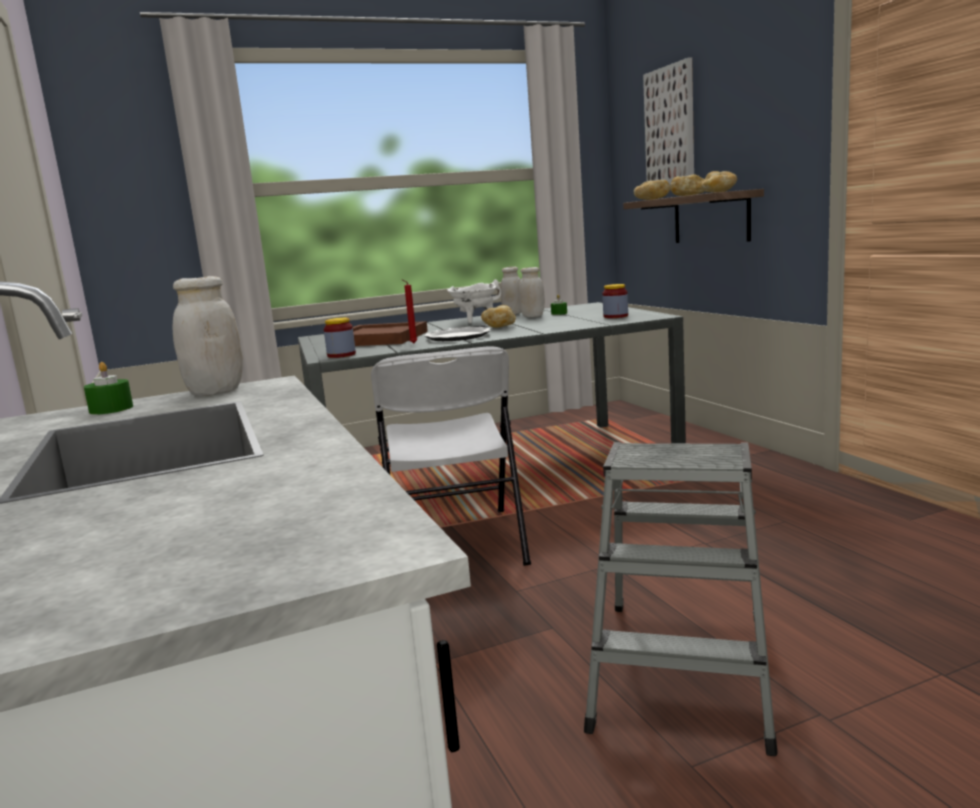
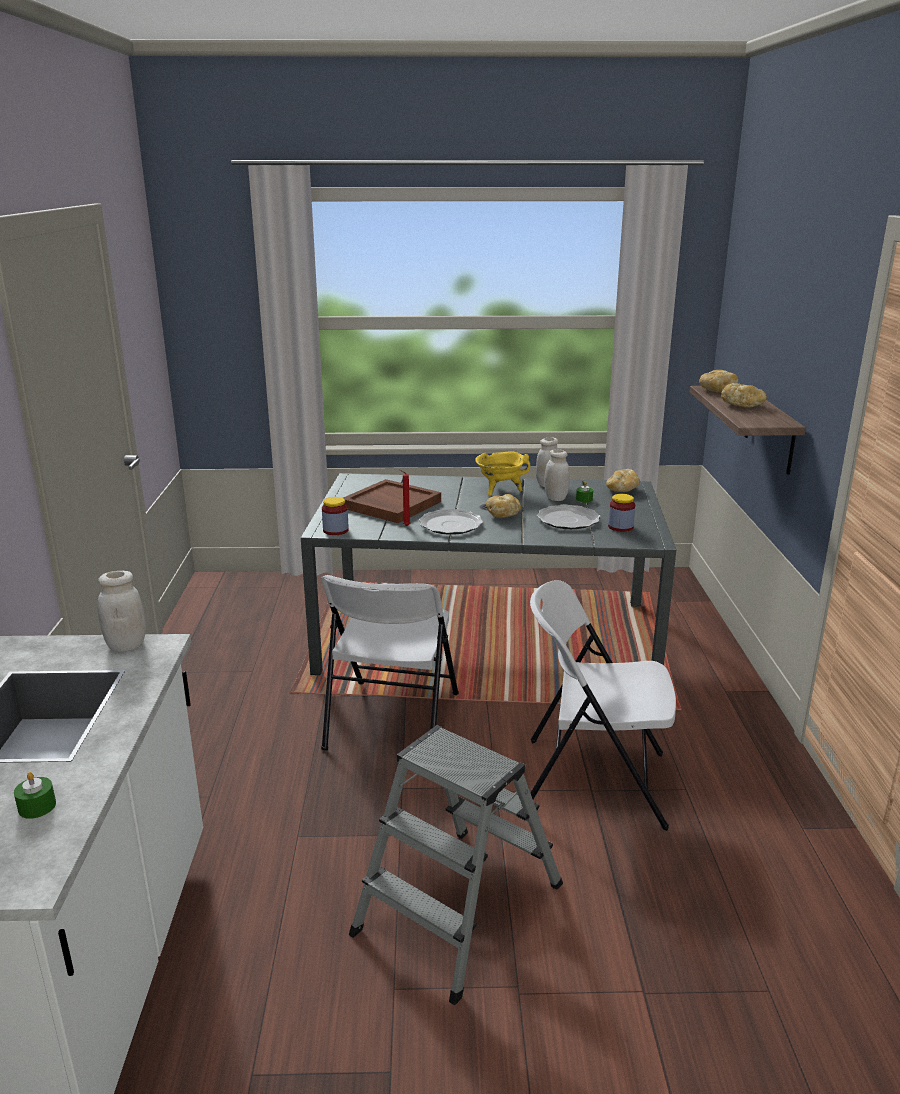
camera: 20 degrees right, 10 degrees up
green candle [84,362,133,415] -> green candle moved to [14,772,56,819]
white cooking pot [447,280,501,324] -> yellow cooking pot [475,451,530,496]
picture [643,57,694,185] -> none
bread [702,171,737,192] -> bread moved to [606,469,640,492]
none -> white chair [530,580,676,831]
none -> plate [537,505,601,529]

